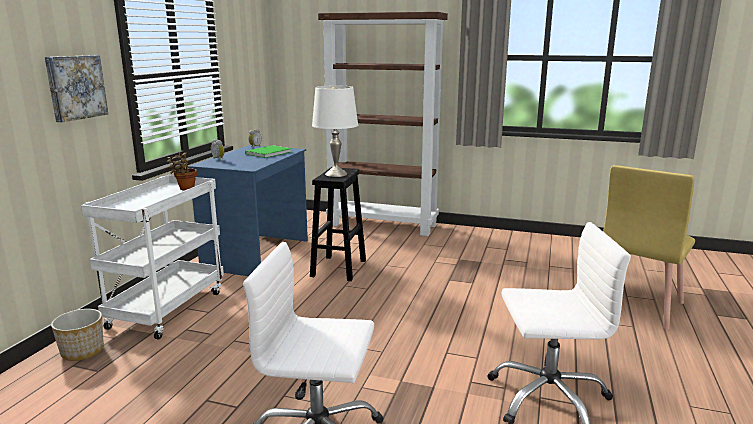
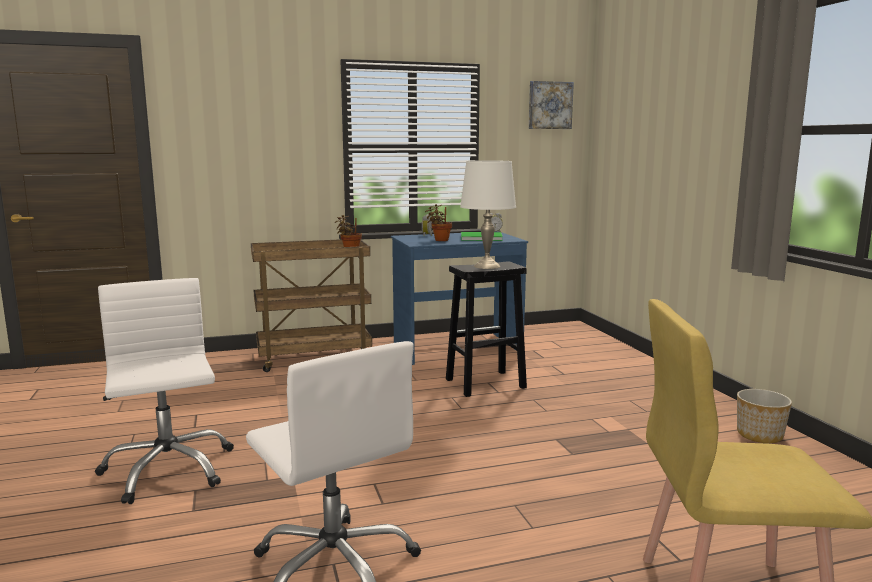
camera: 55 degrees right, 5 degrees down
picture [45,55,108,122] -> picture moved to [529,81,574,129]
planter [51,309,104,361] -> planter moved to [737,389,792,443]
white cart [81,175,224,339] -> brown cart [251,239,372,372]
brown bookcase [318,12,448,236] -> none
none -> potted plant [425,204,452,241]

